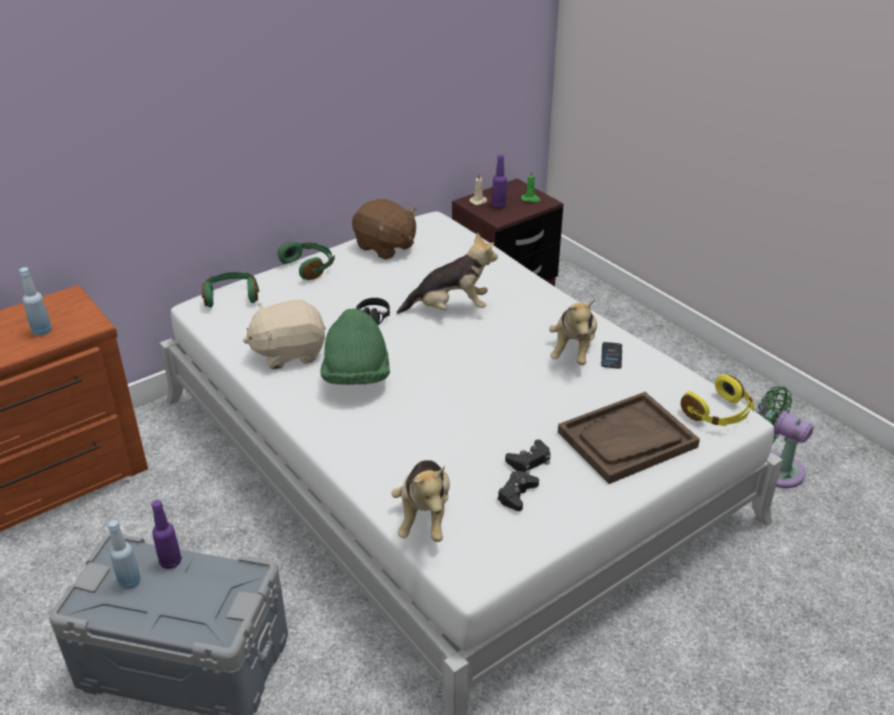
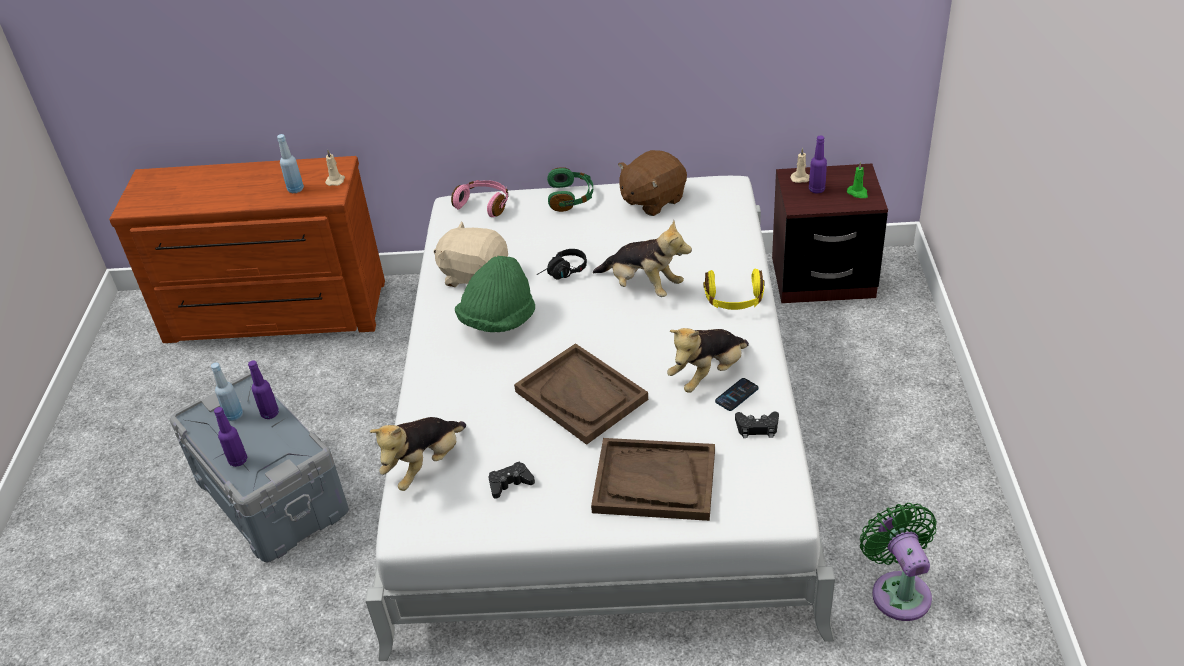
camera: 40 degrees right, 5 degrees up
green headphones [201,272,259,308] -> pink headphones [451,180,508,217]
brown plush toy [352,199,417,259] -> brown plush toy turned 60 degrees clockwise [618,150,687,216]
black game controller [505,440,551,474] -> black game controller moved to [735,412,779,438]
yellow headphones [681,374,755,426] -> yellow headphones moved to [703,269,765,310]
none -> purple bottle [214,407,247,467]
none -> beige candle [325,150,345,186]
none -> brown tray [514,343,648,445]

